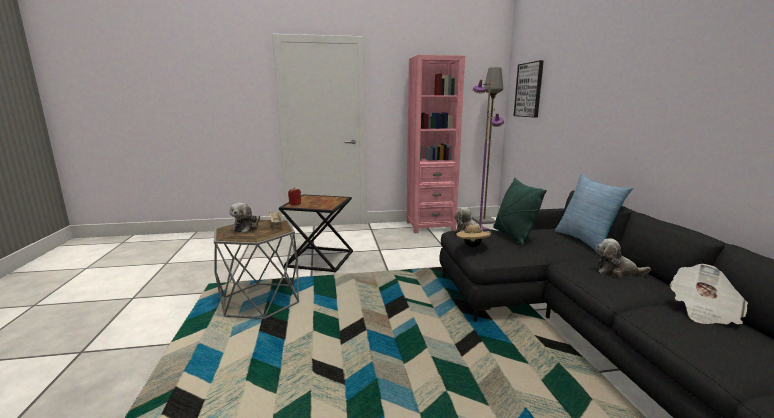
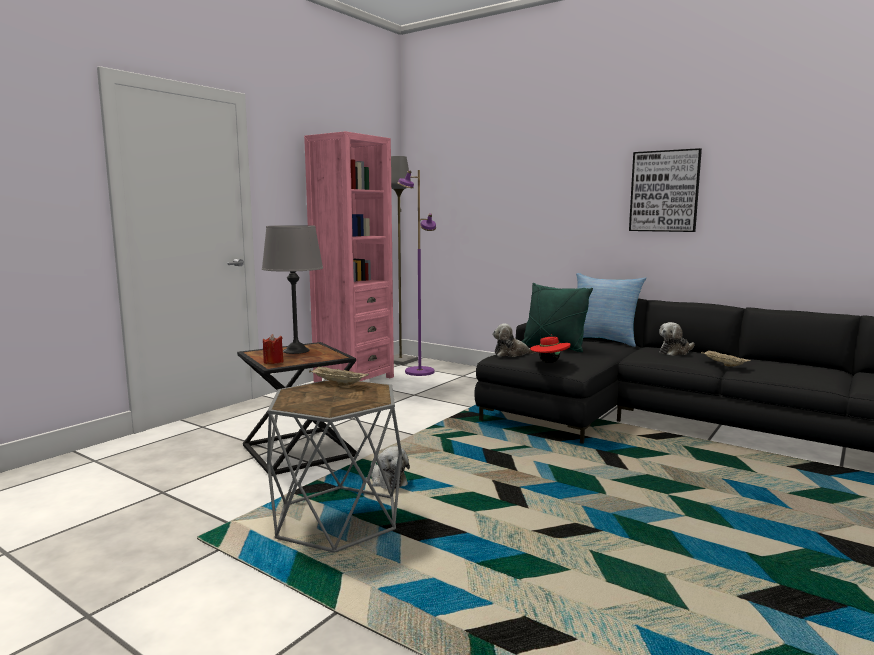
camera: 45 degrees left, 5 degrees down
plush toy [230,203,260,233] -> plush toy moved to [371,446,410,490]
beige hat [456,225,491,247] -> red hat [530,334,571,363]
picture [514,60,544,118] -> picture moved to [629,148,702,232]
newspaper [670,264,748,325] -> none
none -> grey table lamp [262,225,323,354]
none -> beige tray [701,350,751,367]

